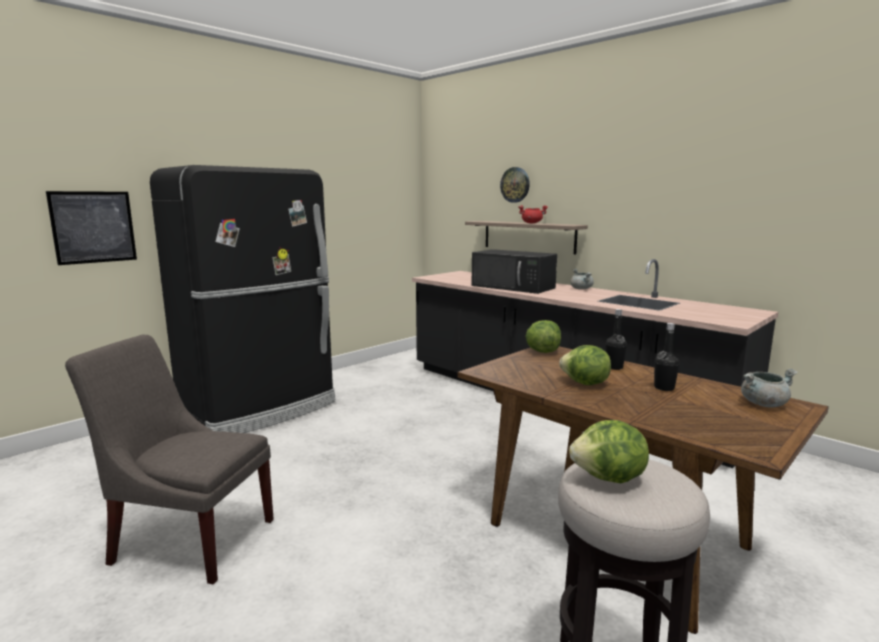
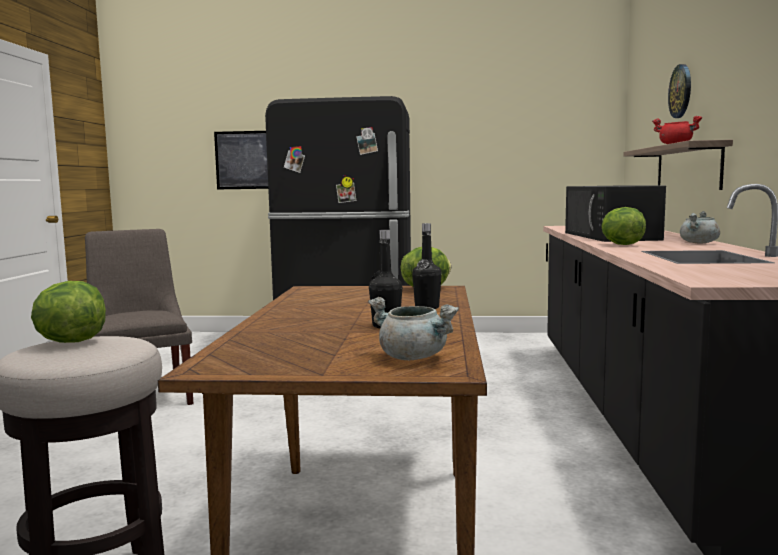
camera: 50 degrees right, 5 degrees down
lettuce [559,345,611,385] -> lettuce moved to [602,207,646,245]

